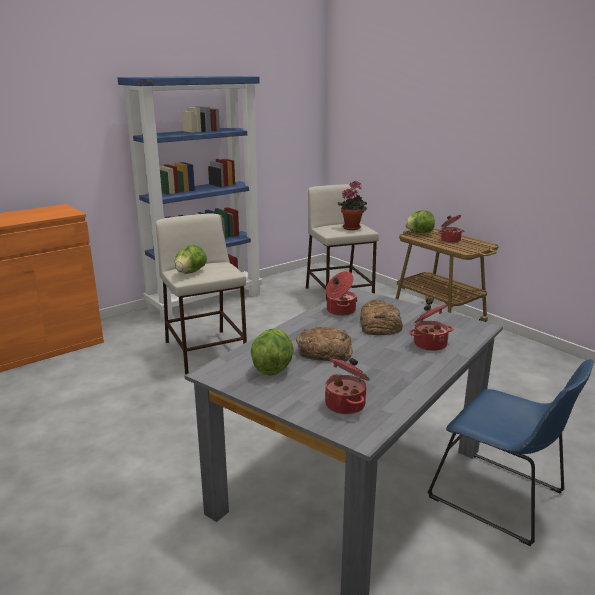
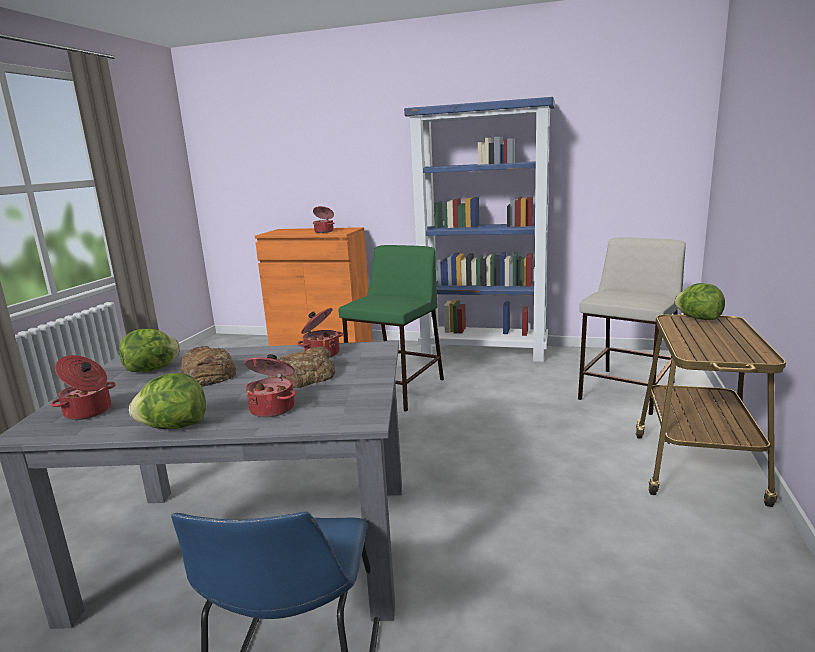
camera: 55 degrees right, 5 degrees down
beige stool [156,213,247,375] -> green stool [339,245,444,412]
lettuce [175,245,207,274] -> lettuce moved to [129,373,206,429]
potted plant [338,180,367,230] -> none
cooking pot [438,215,464,243] -> cooking pot moved to [313,206,334,233]

